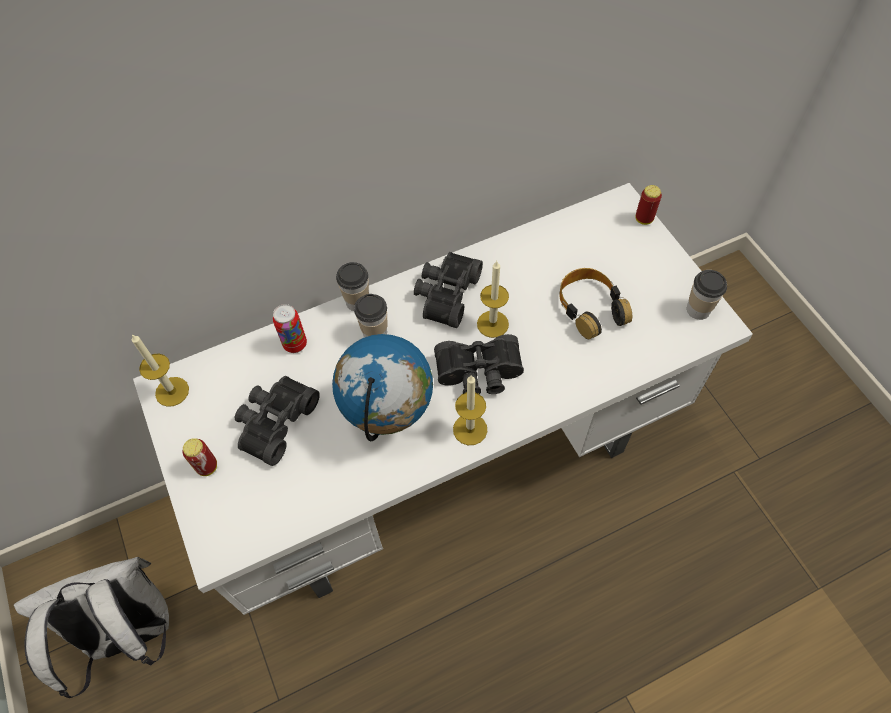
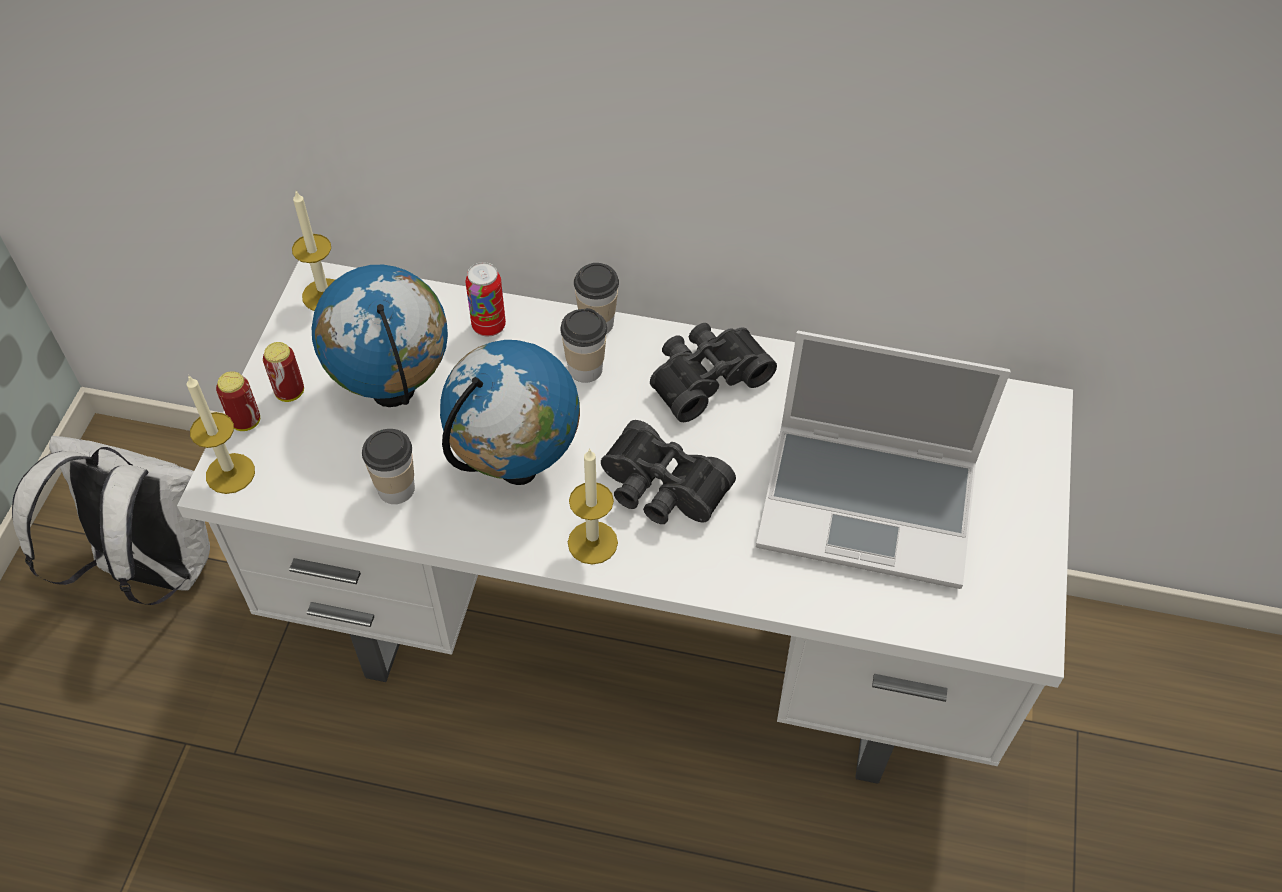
camera: 35 degrees right, 5 degrees down
black binoculars [235,376,320,466] -> globe [312,265,448,407]
candle [477,261,509,338] -> candle moved to [187,376,255,494]
headphones [559,268,633,339] -> laptop [756,331,1011,589]
can [635,185,662,225] -> can moved to [216,371,260,431]
cup [687,270,727,320] -> cup moved to [362,429,415,504]

